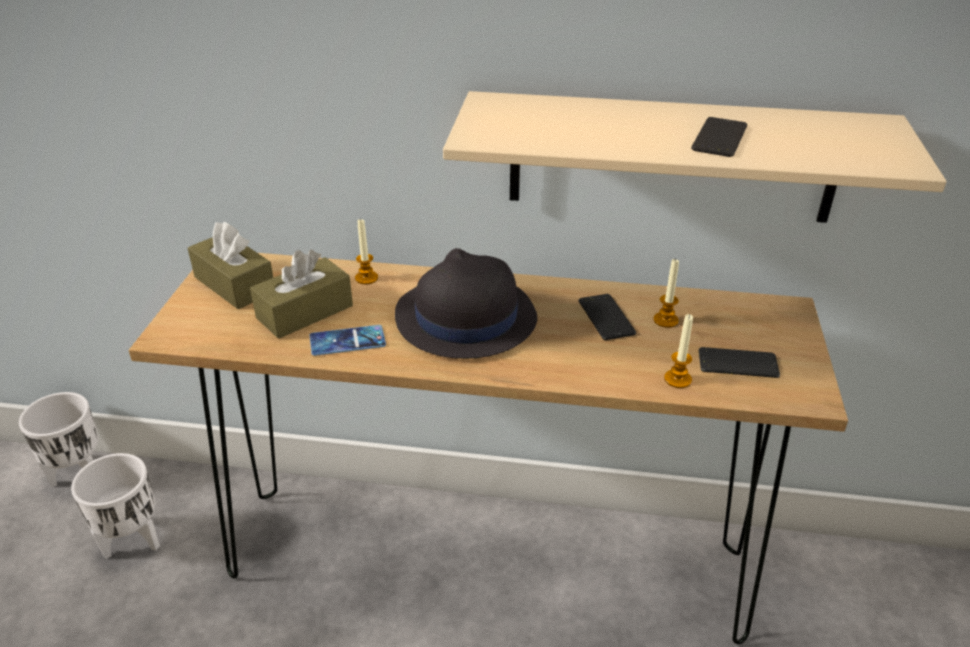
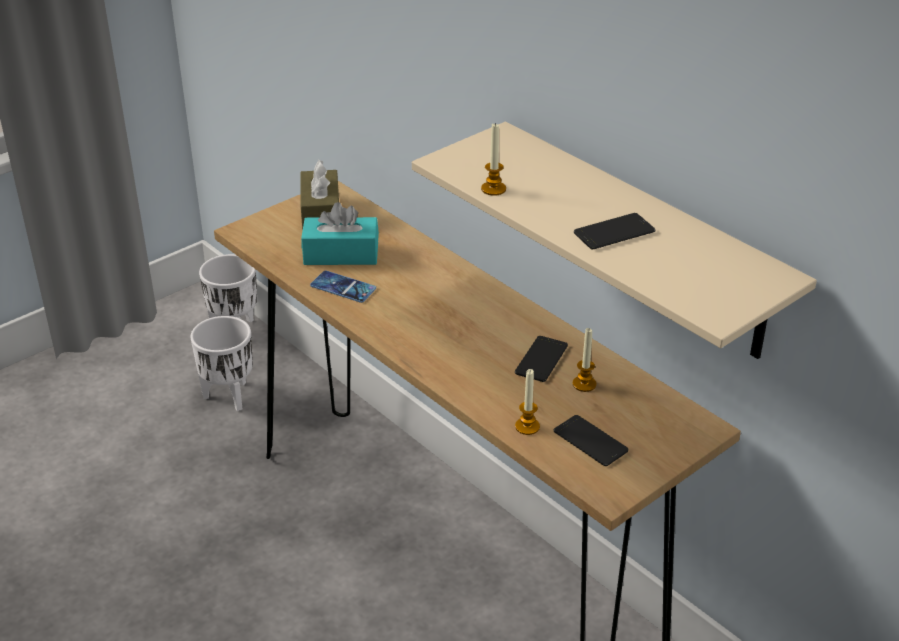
camera: 40 degrees right, 0 degrees up
brown tissue box [250,250,353,339] -> turquoise tissue box [301,202,379,265]
candle [355,218,378,285] -> candle moved to [481,123,506,196]
black hat [395,248,537,359] -> none

